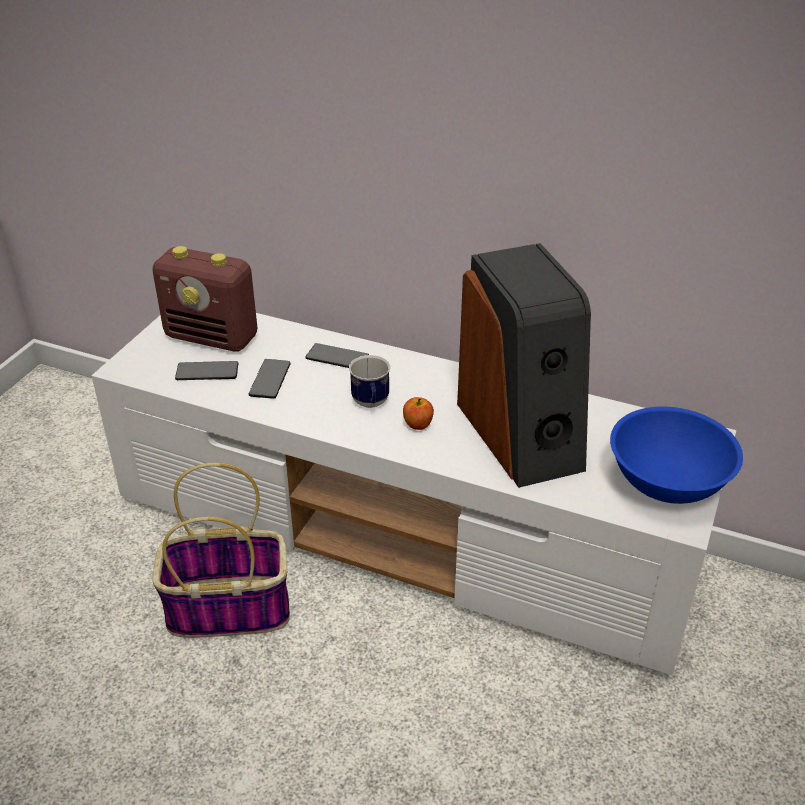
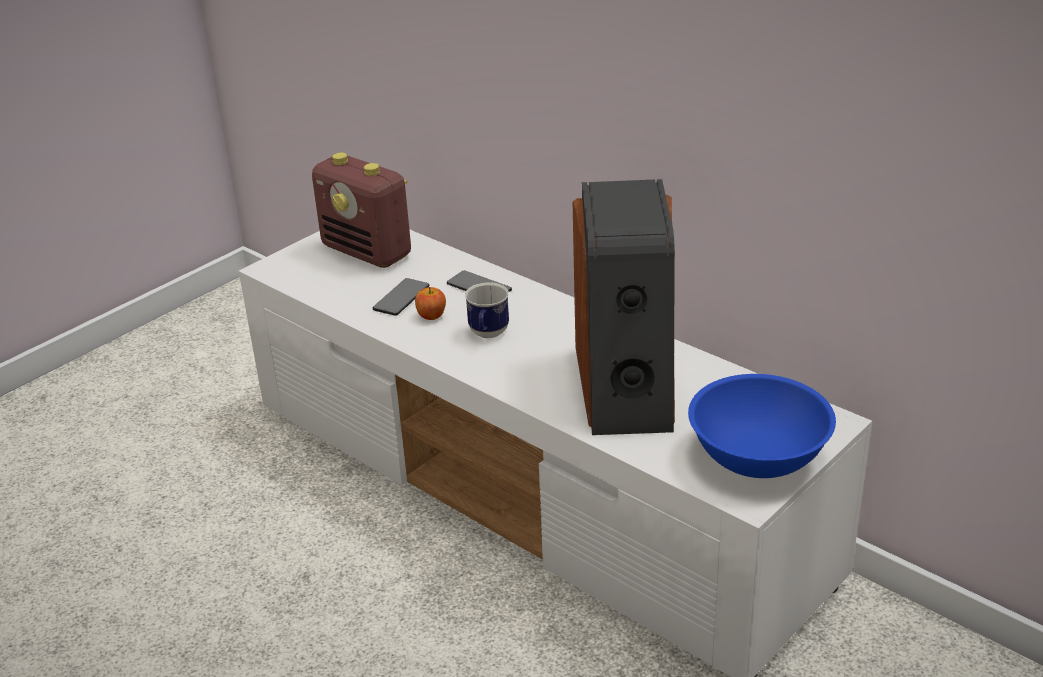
camera: 20 degrees right, 5 degrees down
basket [152,463,290,638] -> none
phone [175,361,239,380] -> none
apple [403,397,434,430] -> apple moved to [415,287,446,320]

